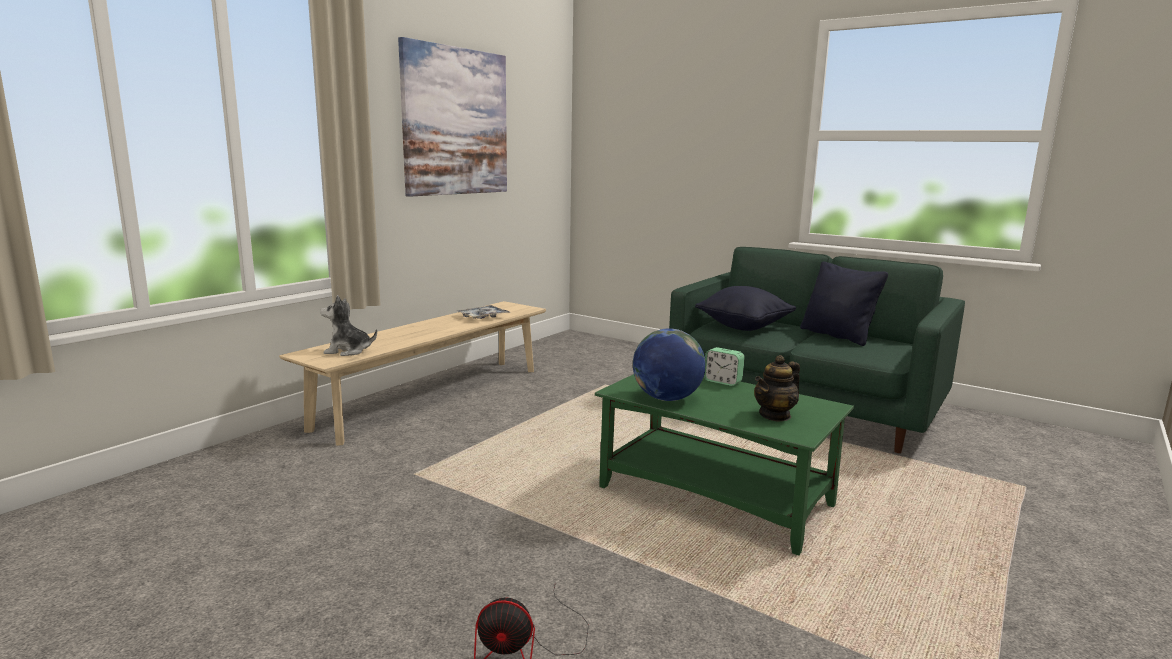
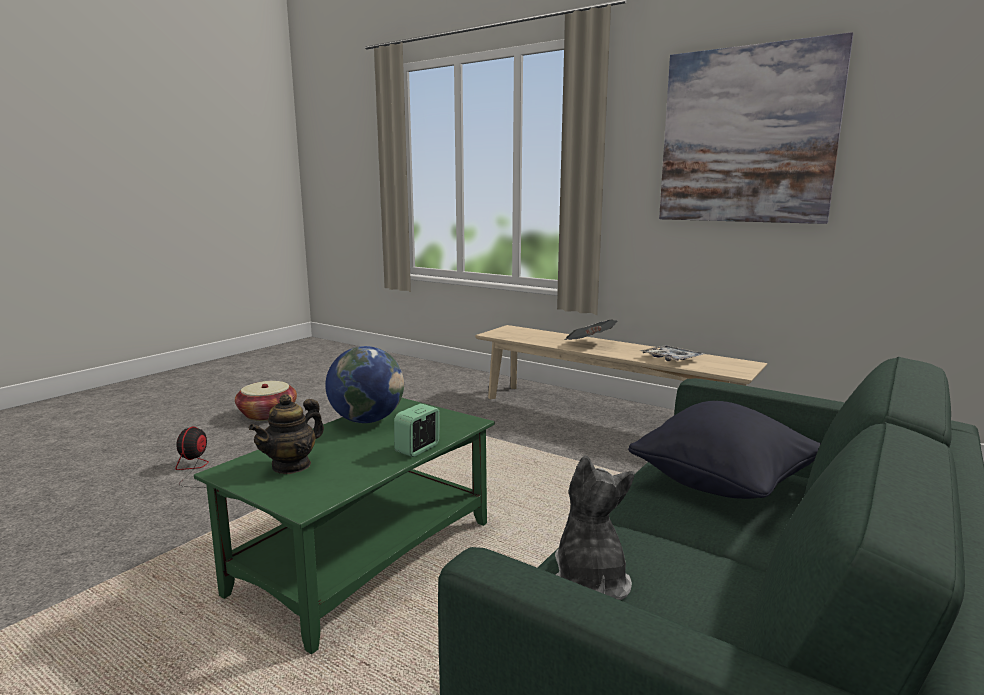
camera: 90 degrees right, 0 degrees up
plush toy [320,295,377,356] -> plush toy moved to [555,455,635,600]
teapot [754,355,800,422] -> teapot turned 105 degrees counterclockwise [249,394,324,474]
black pillow [800,261,888,346] -> none
none -> basket [235,381,297,421]
none -> newspaper [564,319,618,340]

